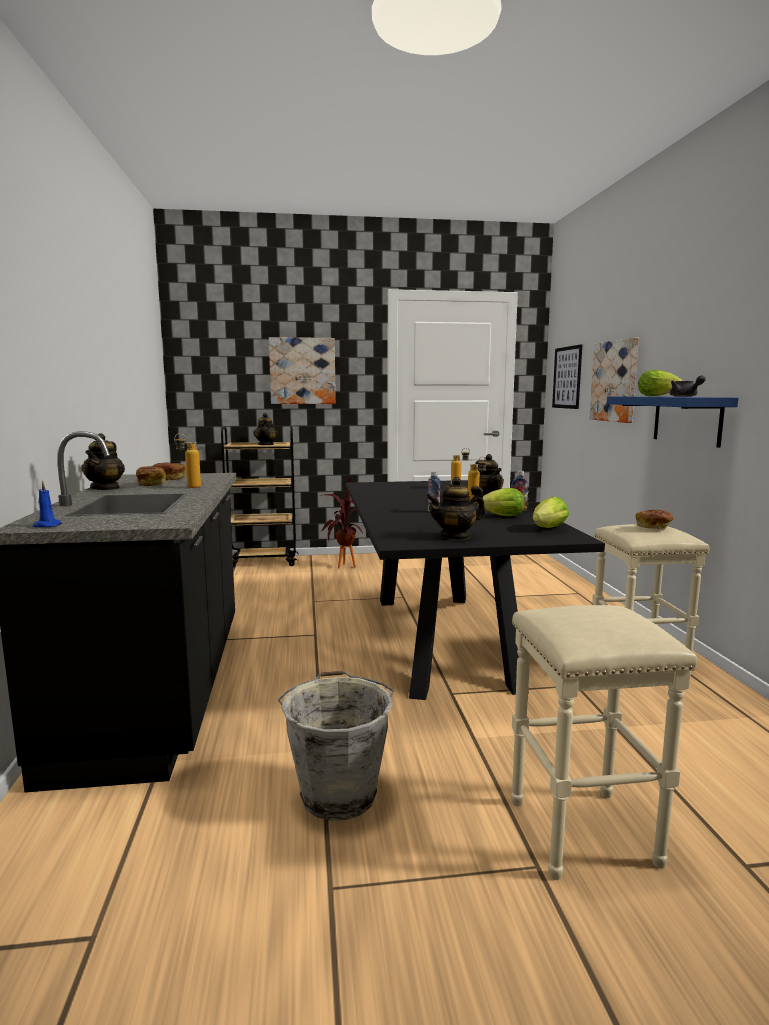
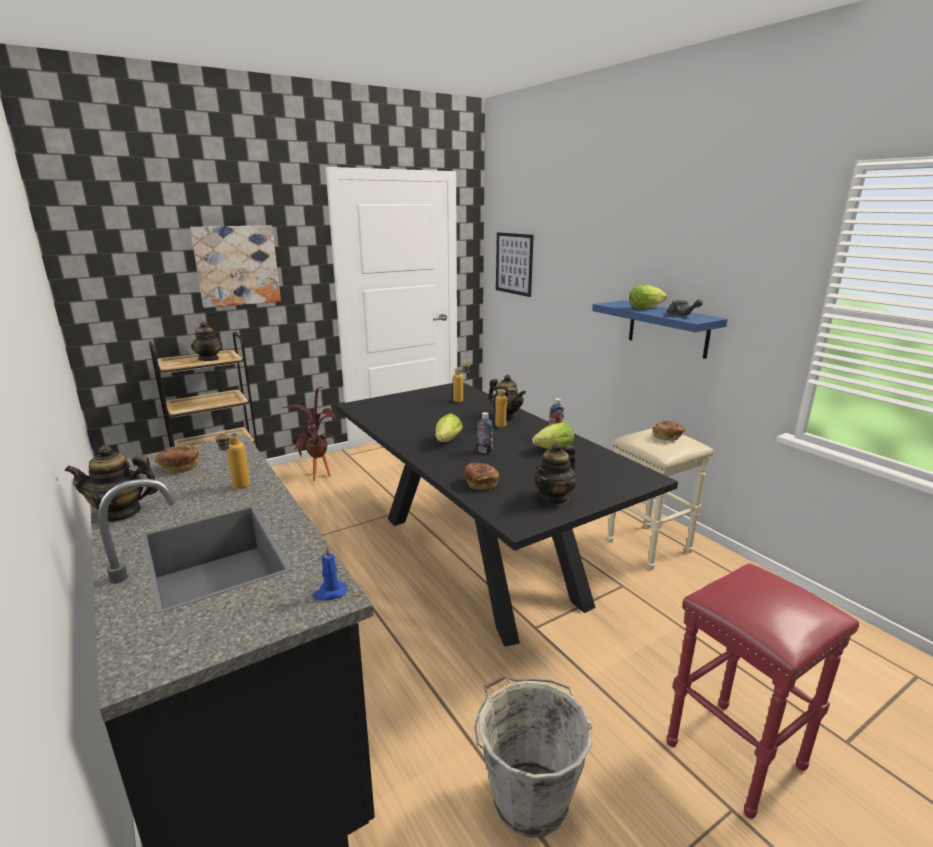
camera: 25 degrees left, 10 degrees up
blue candle [32,481,62,527] -> blue candle moved to [313,546,347,601]
teapot [82,433,125,490] -> teapot turned 105 degrees clockwise [65,445,158,522]
bread [136,466,167,486] -> bread moved to [463,463,499,490]
beige stool [511,605,697,880] -> red stool [667,563,859,819]
lettuce [533,497,569,528] -> lettuce moved to [435,413,463,442]
picture [589,337,639,423] -> none

